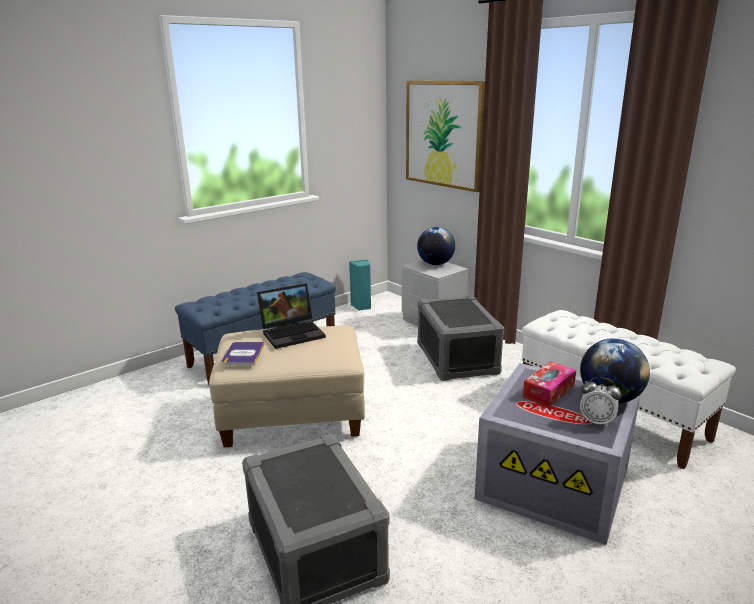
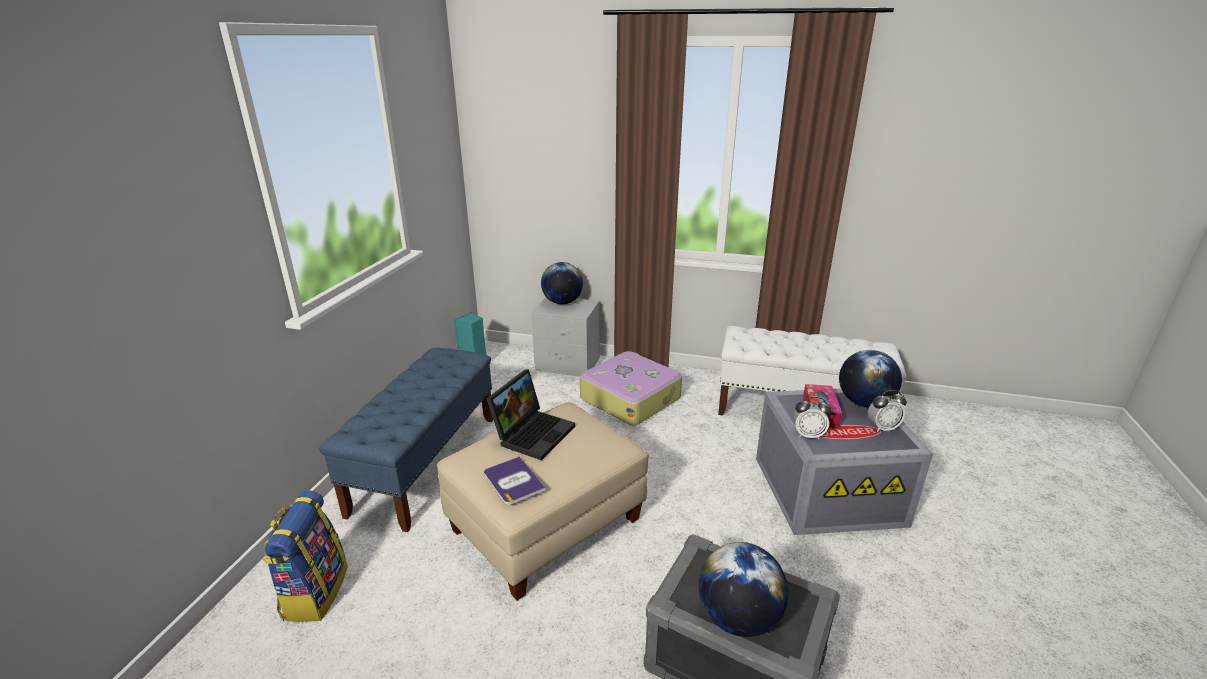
camera: 35 degrees left, 5 degrees up
picture [406,81,485,192] -> none
grey storage box [417,295,505,381] -> suitcase [580,351,682,426]
none -> backpack [263,491,347,622]
none -> globe [698,542,788,637]
none -> alarm clock [794,397,832,439]

